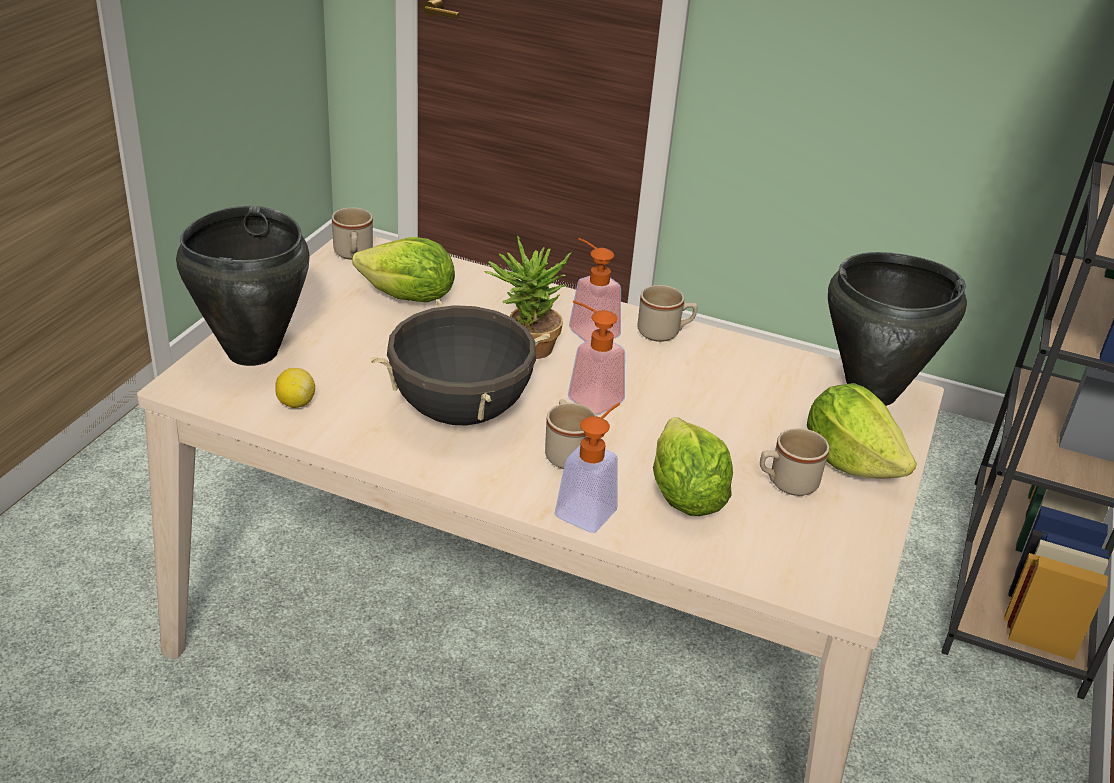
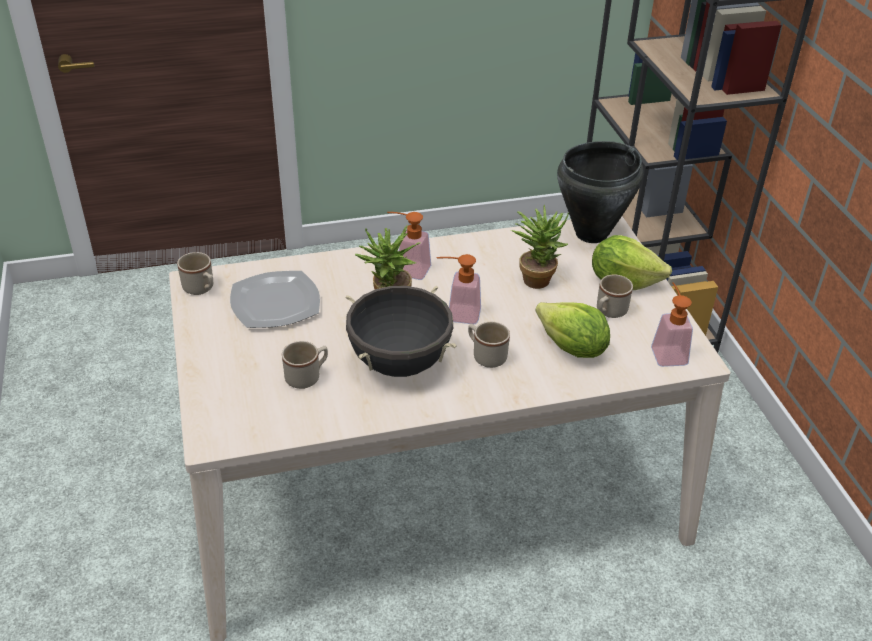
camera: 35 degrees left, 5 degrees up
black cooking pot [176,206,310,366] -> none
lemon [275,368,315,408] -> none
lettuce [352,237,455,302] -> plate [230,271,320,328]
soap dispenser [555,403,620,533] -> soap dispenser moved to [651,282,693,367]
beige mug [637,285,697,342] -> beige mug moved to [282,341,328,389]
none -> potted plant [511,205,569,289]

